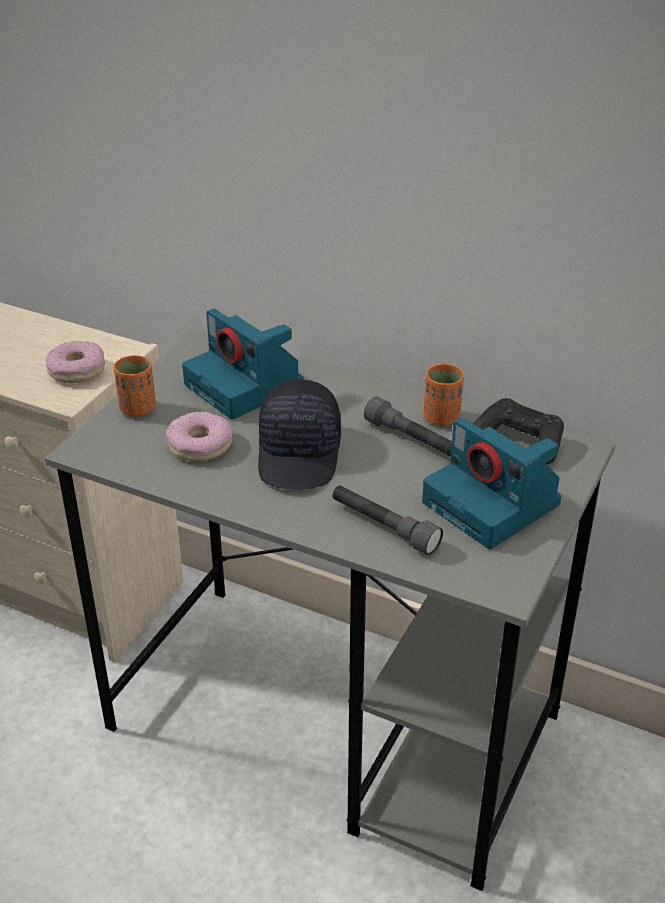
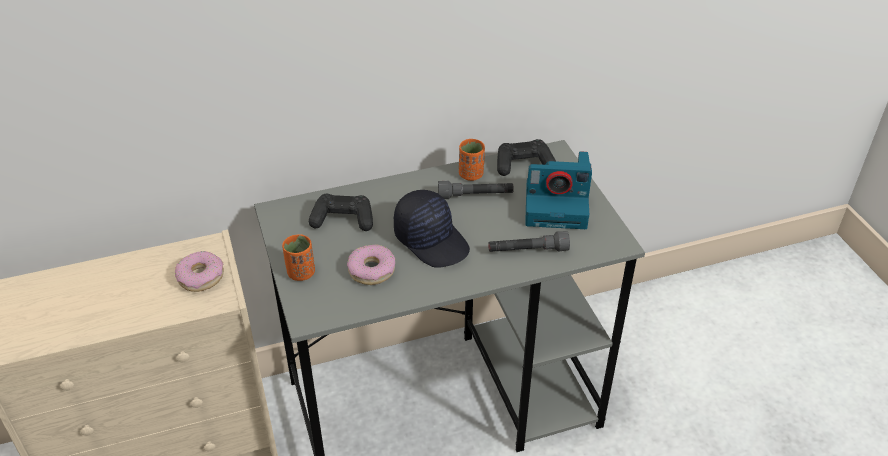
camera: 45 degrees left, 5 degrees up
camera [182,308,304,420] -> black game controller [309,194,373,231]

